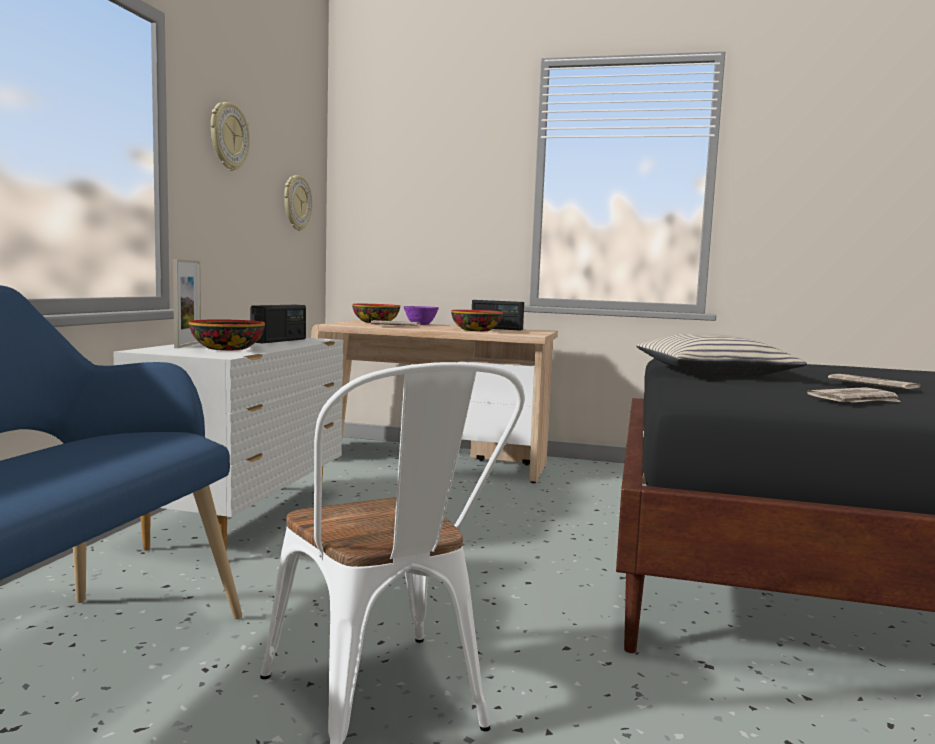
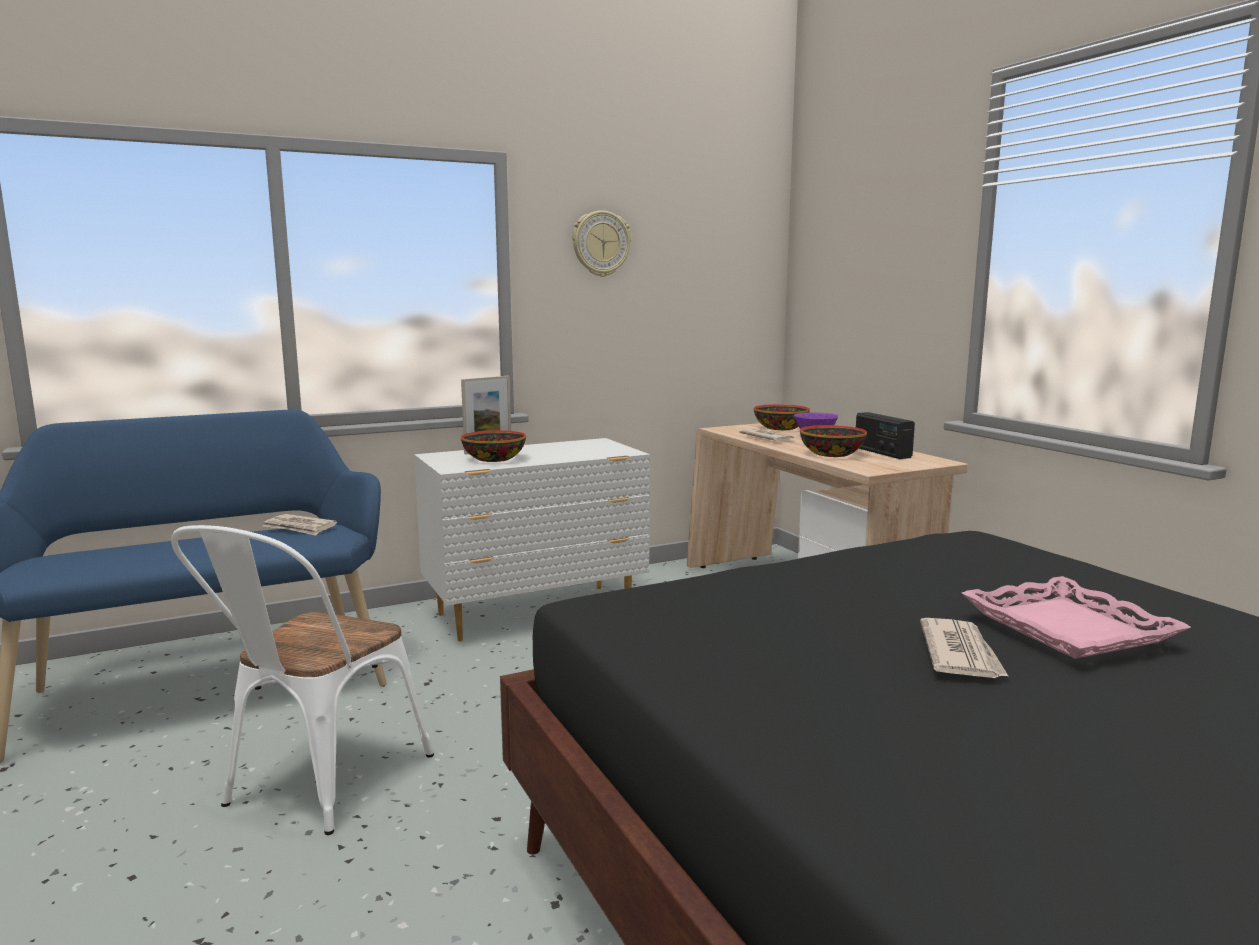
camera: 50 degrees right, 5 degrees up
radio [250,305,306,343] -> none
wall clock [284,175,312,231] -> none
beige pillow [636,333,807,377] -> none
newspaper [807,387,901,403] -> newspaper moved to [263,514,337,536]
none -> pink tray [962,576,1191,659]

